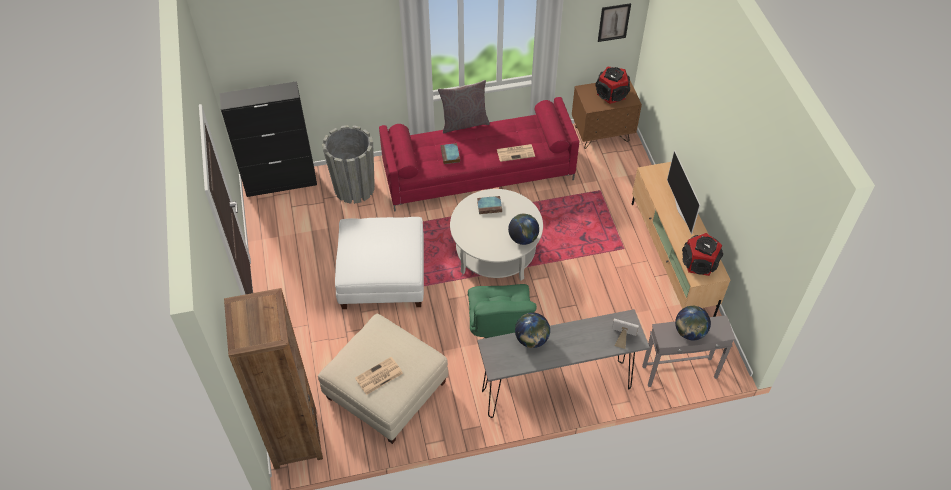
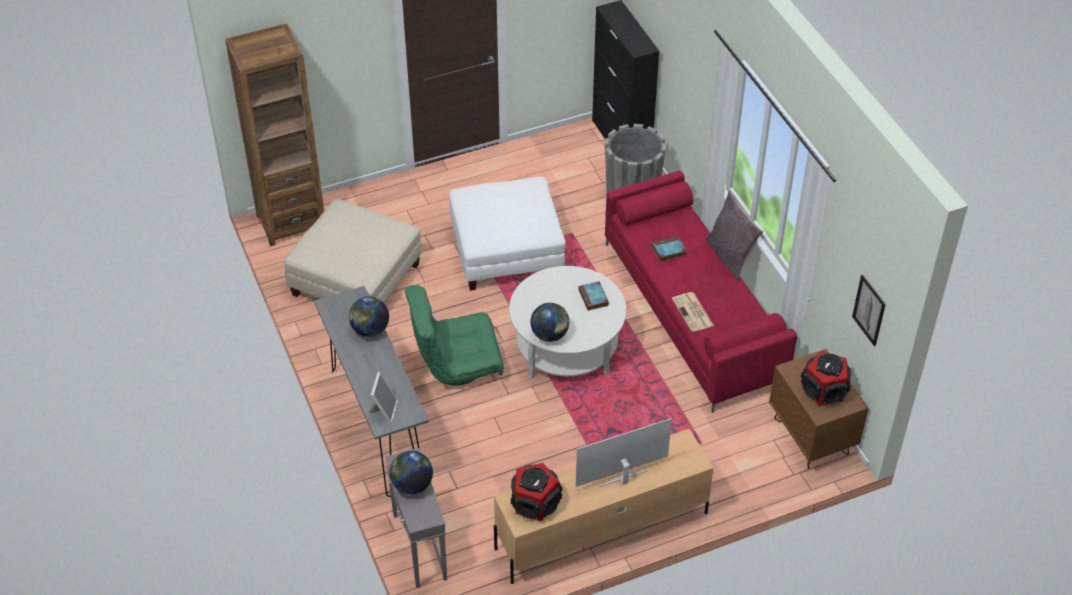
camera: 80 degrees right, 5 degrees down
newspaper [355,357,403,395] -> none

